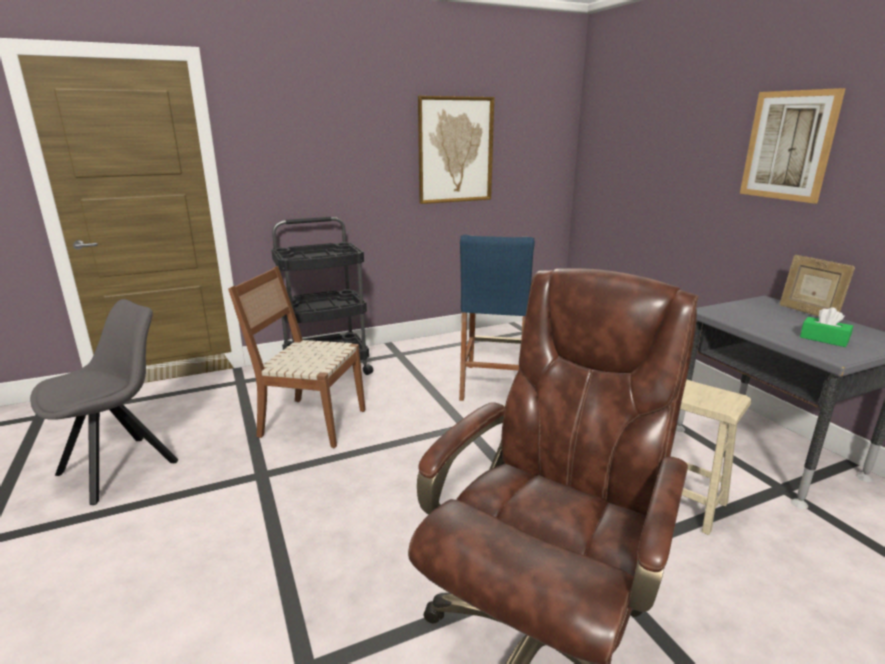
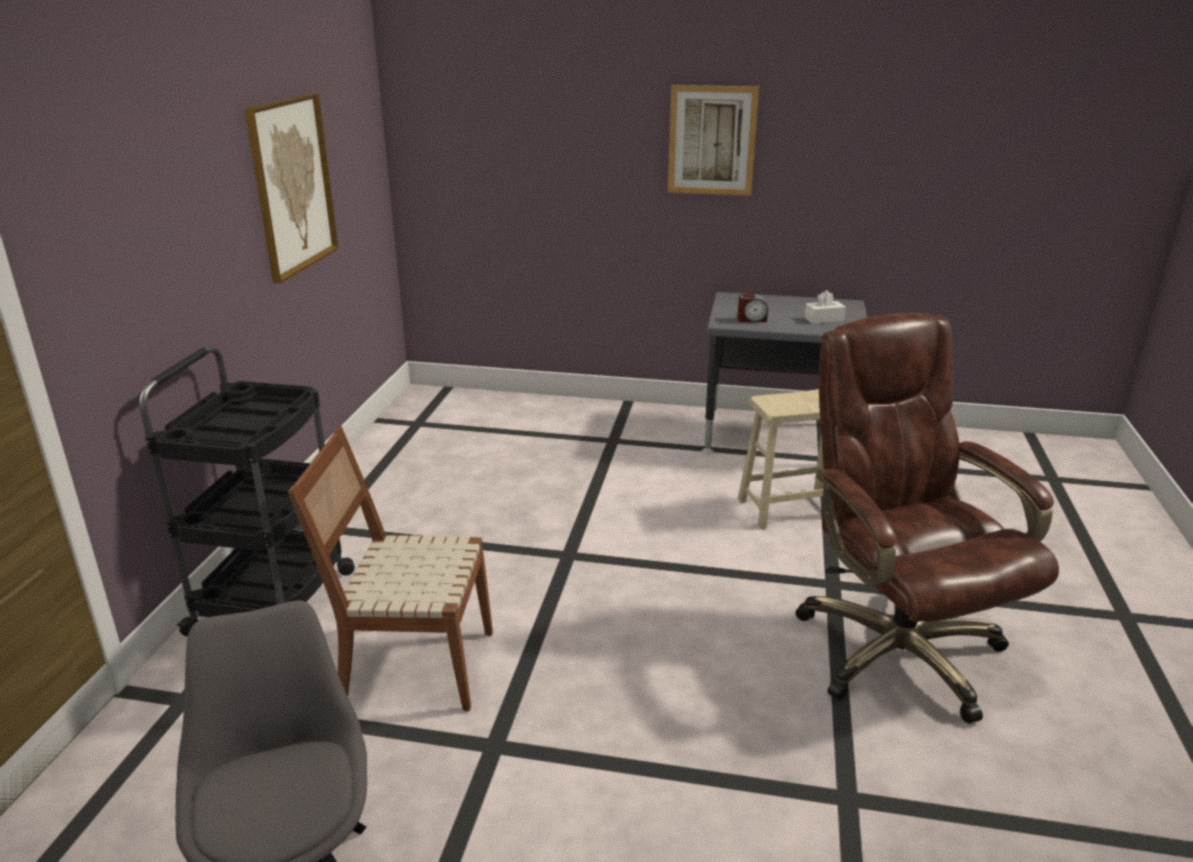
camera: 55 degrees left, 5 degrees up
chair [228,266,365,448] -> chair turned 45 degrees clockwise [288,426,493,712]
blue stool [459,234,535,401] -> none
picture frame [780,255,855,316] -> none
green tissue box [800,307,853,347] -> white tissue box [804,290,846,324]
none -> alarm clock [737,294,768,322]

